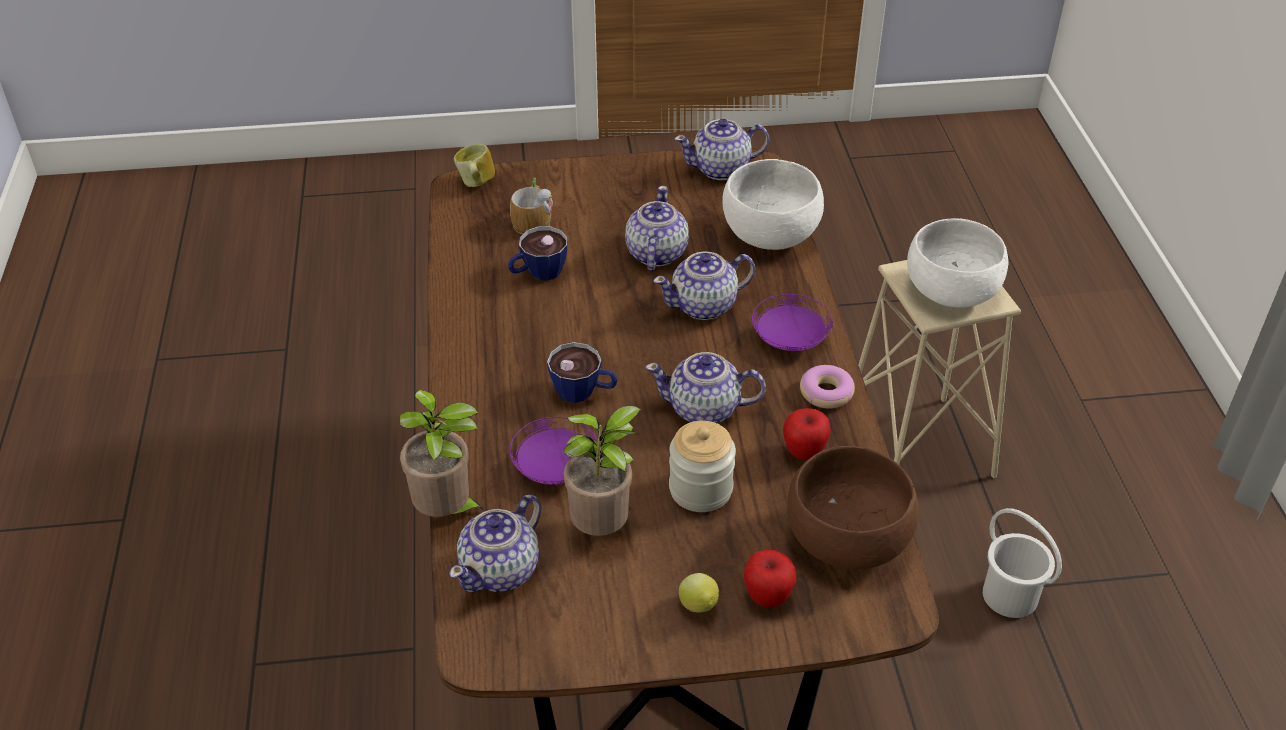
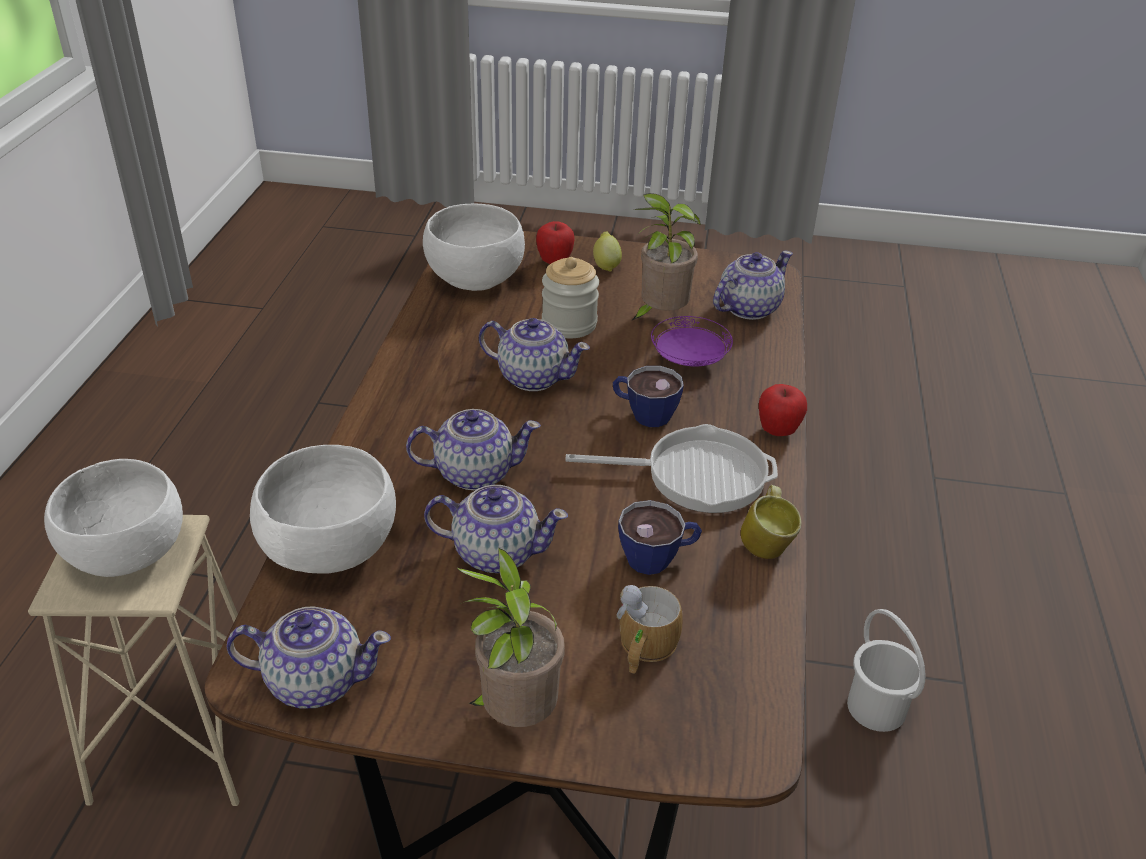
camera: 165 degrees left, 5 degrees down
potted plant [400,390,485,517] -> potted plant moved to [457,547,565,727]
mug [454,144,495,187] -> mug moved to [741,485,802,559]
teapot [625,186,689,271] -> teapot turned 105 degrees counterclockwise [424,485,568,573]
purple plate [752,294,833,351] -> none
apple [783,408,831,460] -> apple moved to [759,384,807,436]
brown bowl [787,446,919,570] -> white bowl [423,204,525,291]
donut [800,365,855,408] -> none
white bucket [983,508,1062,618] -> white bucket moved to [847,609,926,732]
none -> frying pan [565,424,778,513]

